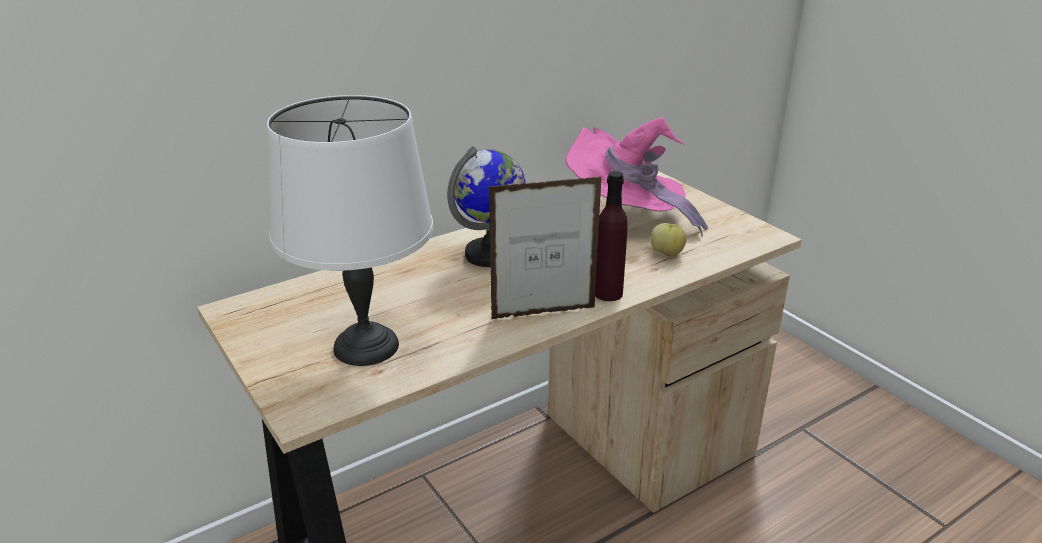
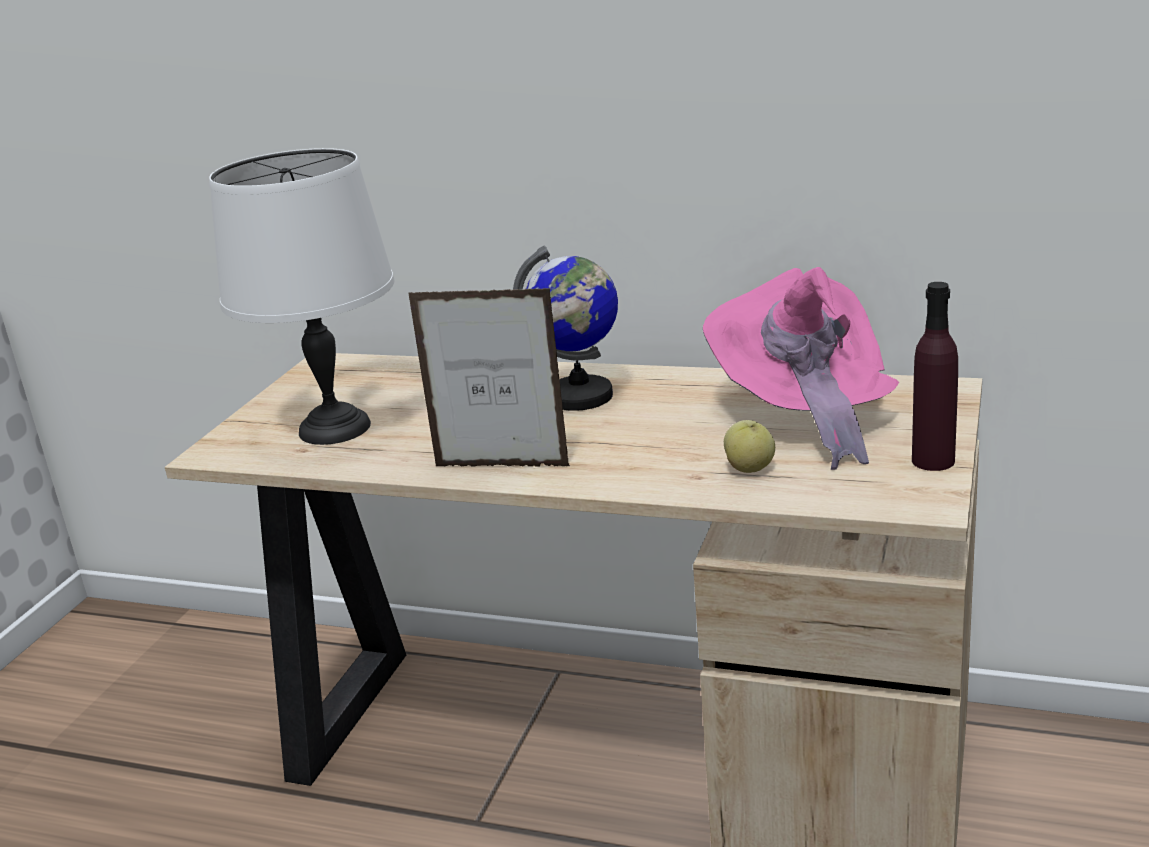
camera: 55 degrees right, 5 degrees down
picture frame [488,177,601,319] -> picture frame turned 150 degrees clockwise [408,288,570,467]
purple bottle [595,171,628,301] -> purple bottle moved to [912,282,958,471]

